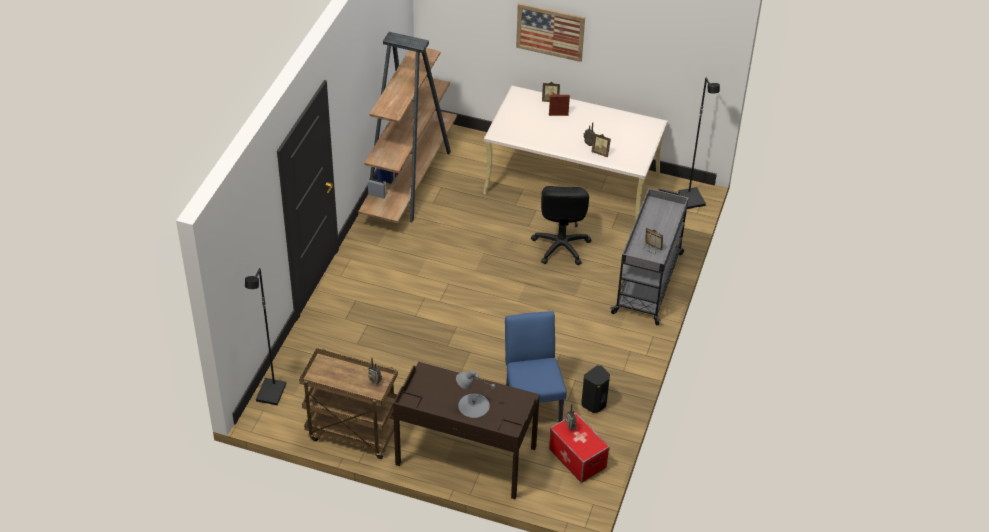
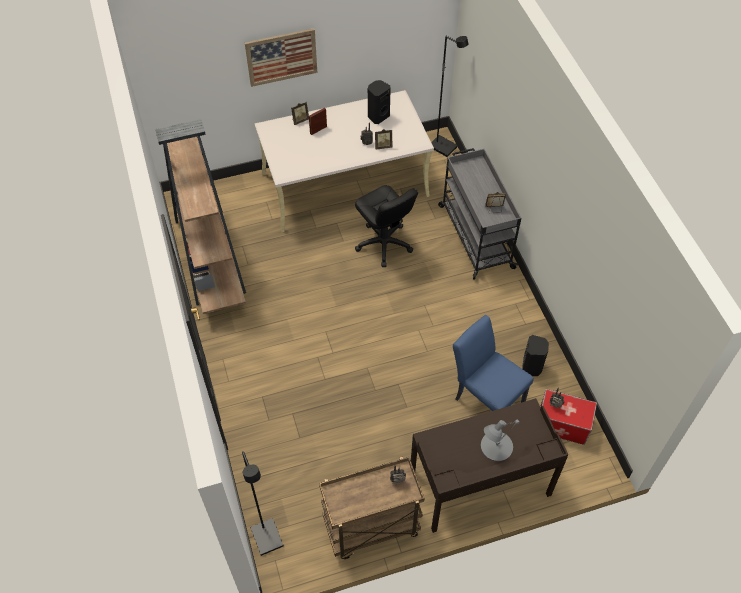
camera: 35 degrees left, 10 degrees up
none -> black speaker [368,80,391,124]

